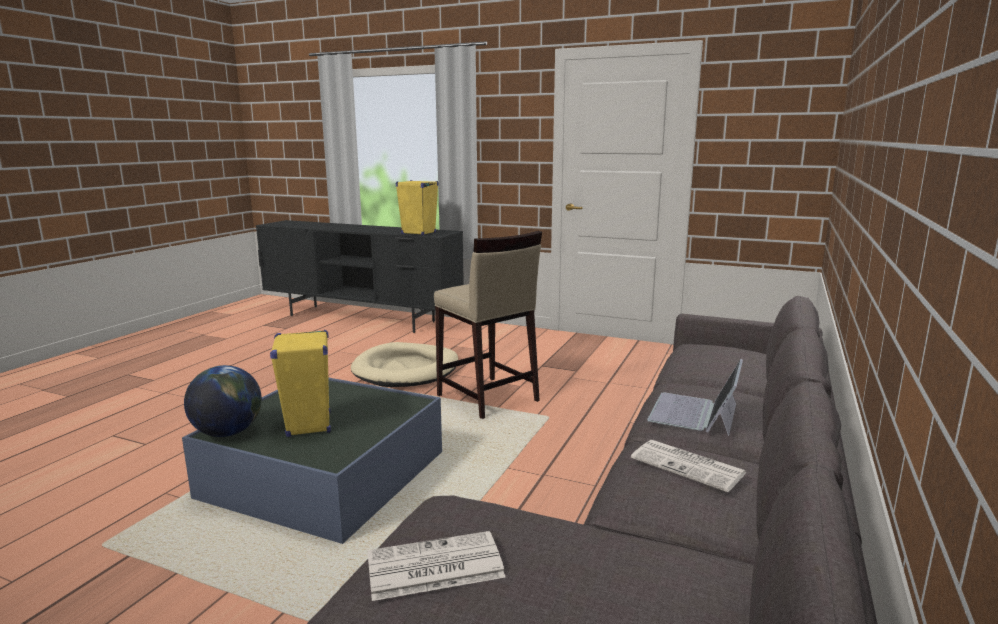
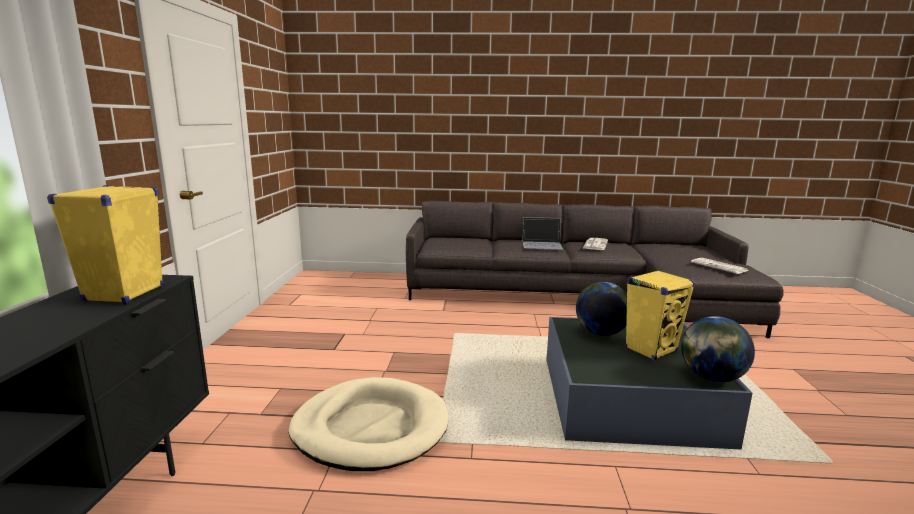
camera: 110 degrees left, 0 degrees up
beige stool [434,231,542,419] -> none
none -> globe [576,282,627,336]

